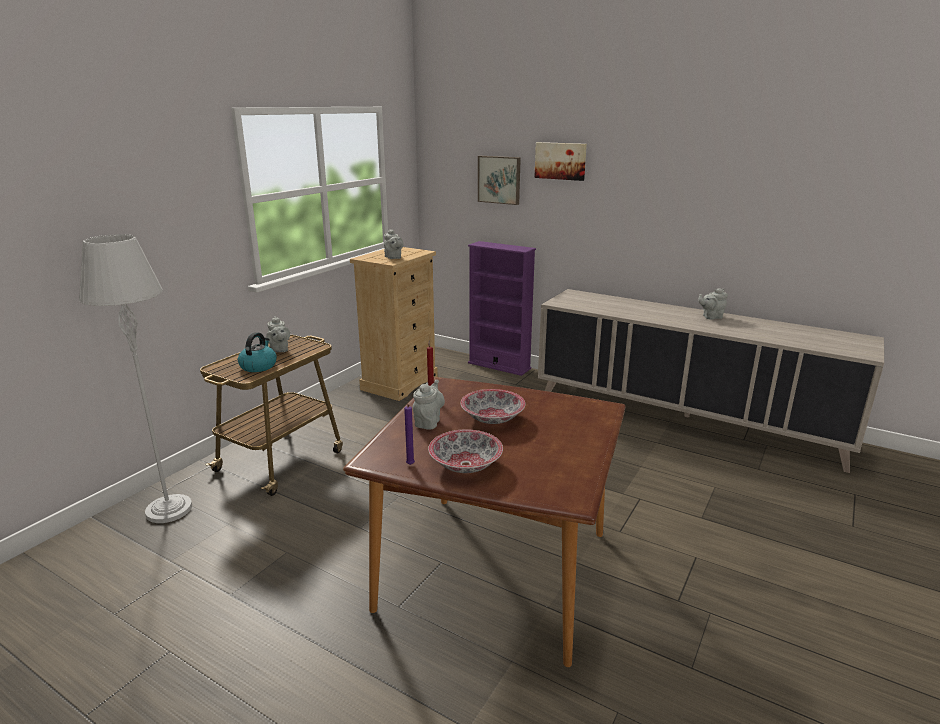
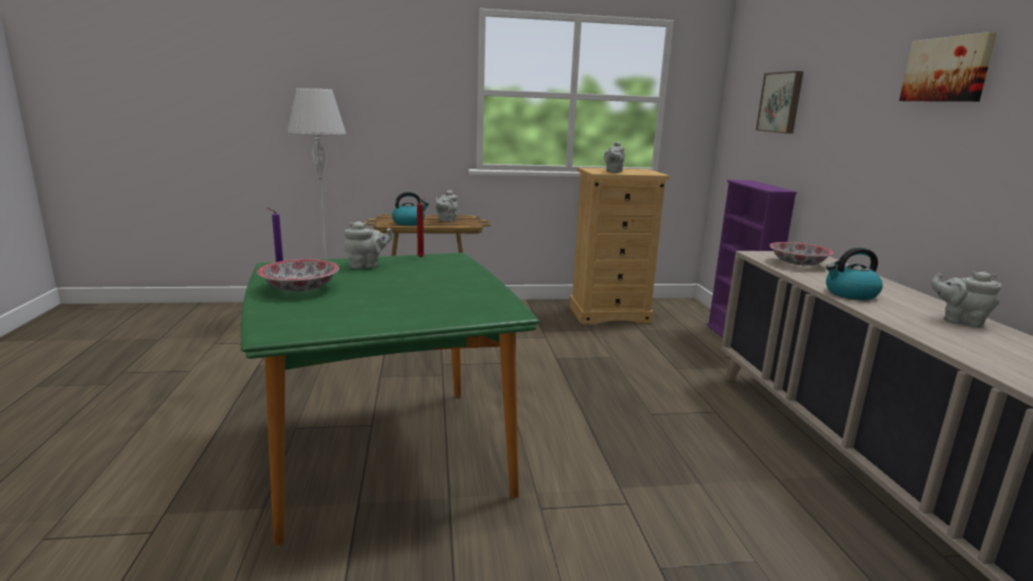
camera: 50 degrees right, 5 degrees down
brown dining table [343,377,626,667] -> green dining table [241,253,540,545]
bowl [460,389,525,424] -> bowl moved to [769,242,833,266]
picture [534,142,587,181] -> picture moved to [899,32,997,102]
none -> kettle [826,248,883,300]

